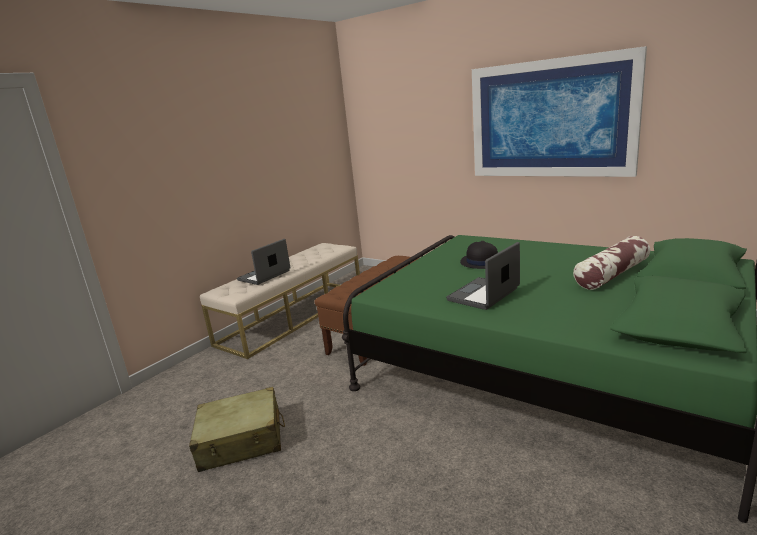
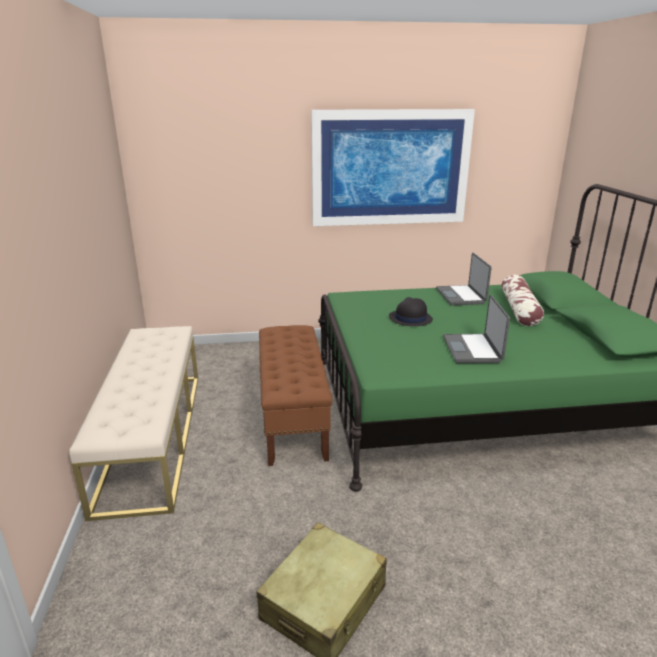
camera: 45 degrees left, 5 degrees up
laptop [237,239,290,285] -> laptop moved to [436,253,492,306]

